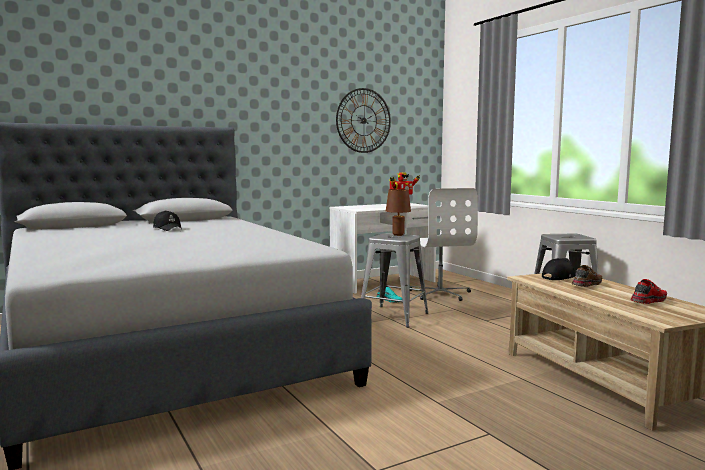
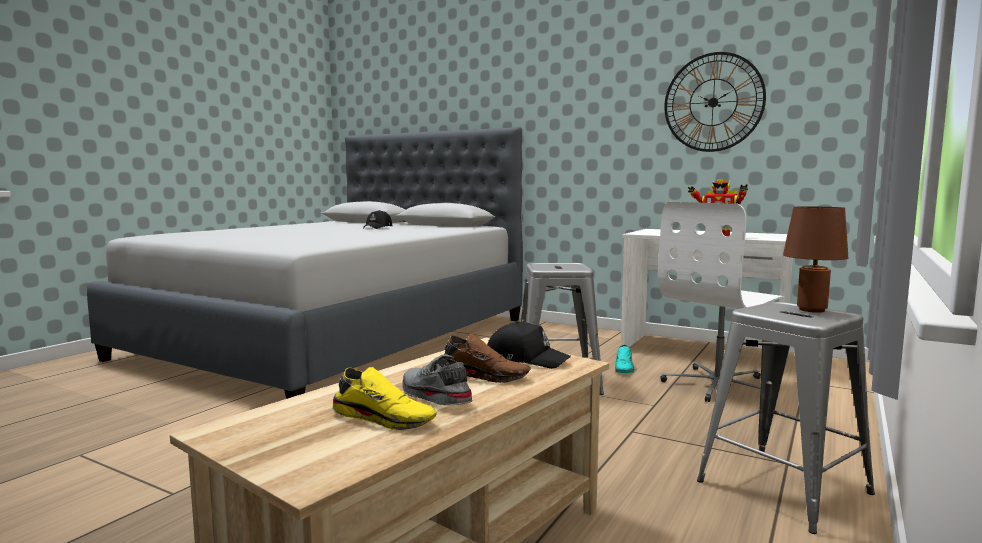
camera: 60 degrees right, 0 degrees up
brown table lamp [386,189,411,236] -> brown table lamp moved to [783,206,848,313]
red shoe [630,279,667,304] -> yellow shoe [332,367,437,430]
none -> grey shoe [403,354,473,405]

